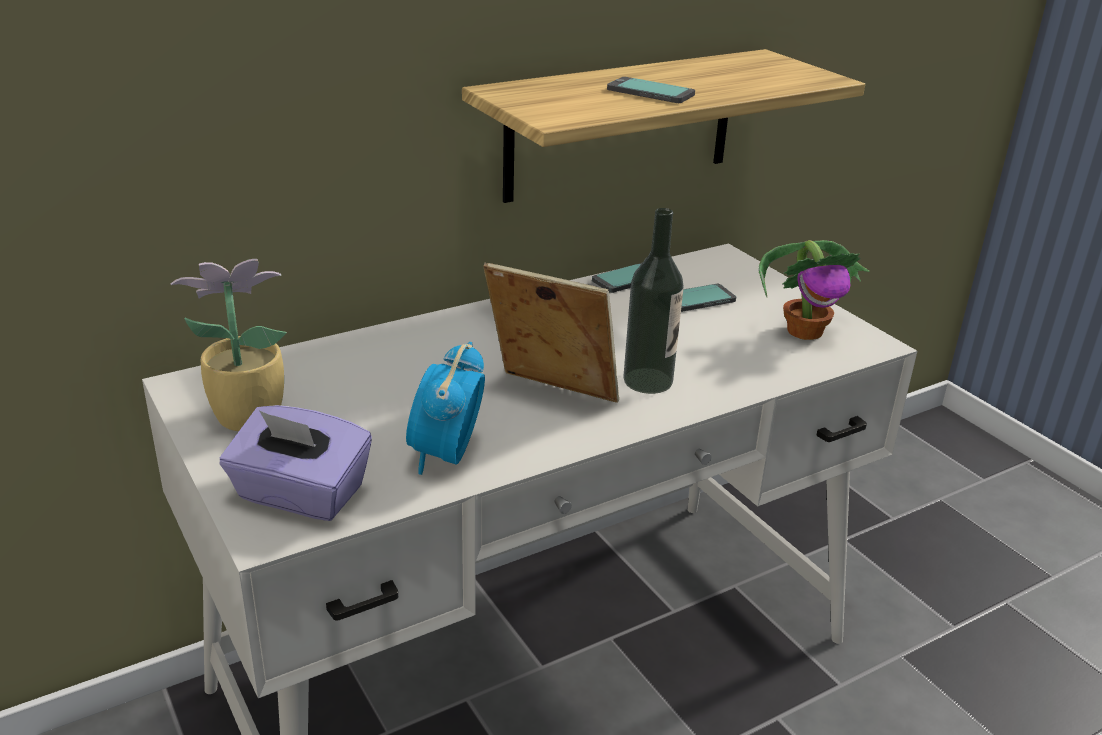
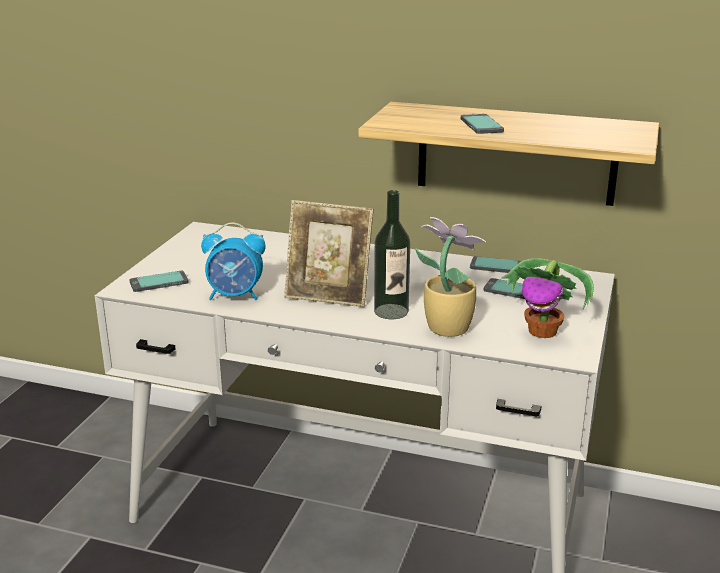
camera: 50 degrees right, 5 degrees down
potted plant [171,259,287,431] -> potted plant moved to [415,217,486,337]
purple tissue box [219,405,372,521] -> phone [129,271,189,292]
alarm clock [406,342,485,475] -> alarm clock turned 150 degrees counterclockwise [201,222,266,300]
picture frame [483,262,619,403] -> picture frame turned 120 degrees clockwise [284,200,374,307]

